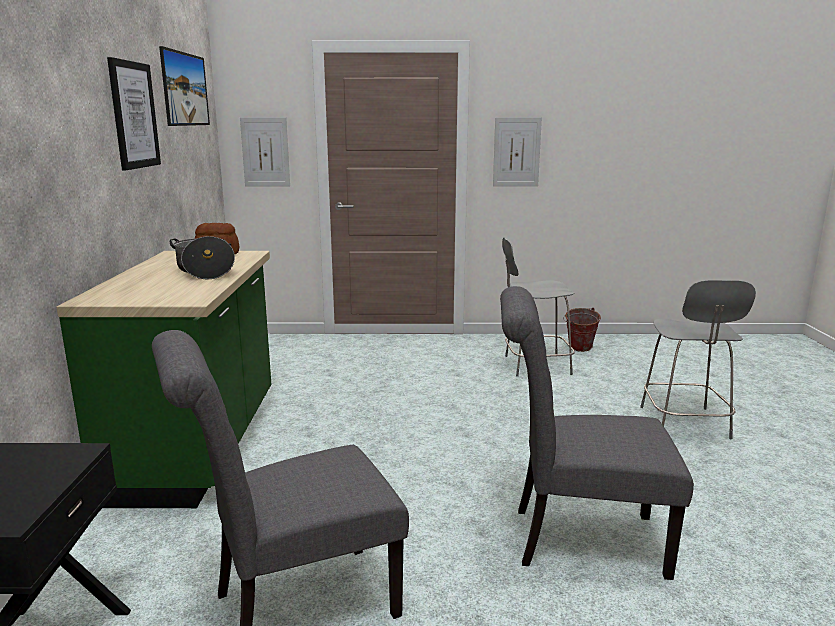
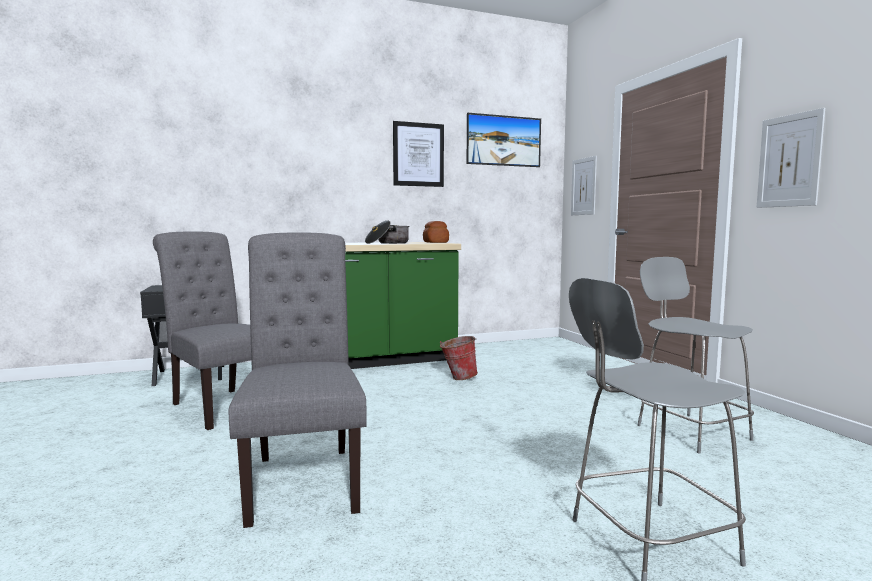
camera: 70 degrees right, 10 degrees down
bucket [563,307,601,352] -> bucket moved to [440,336,478,380]

